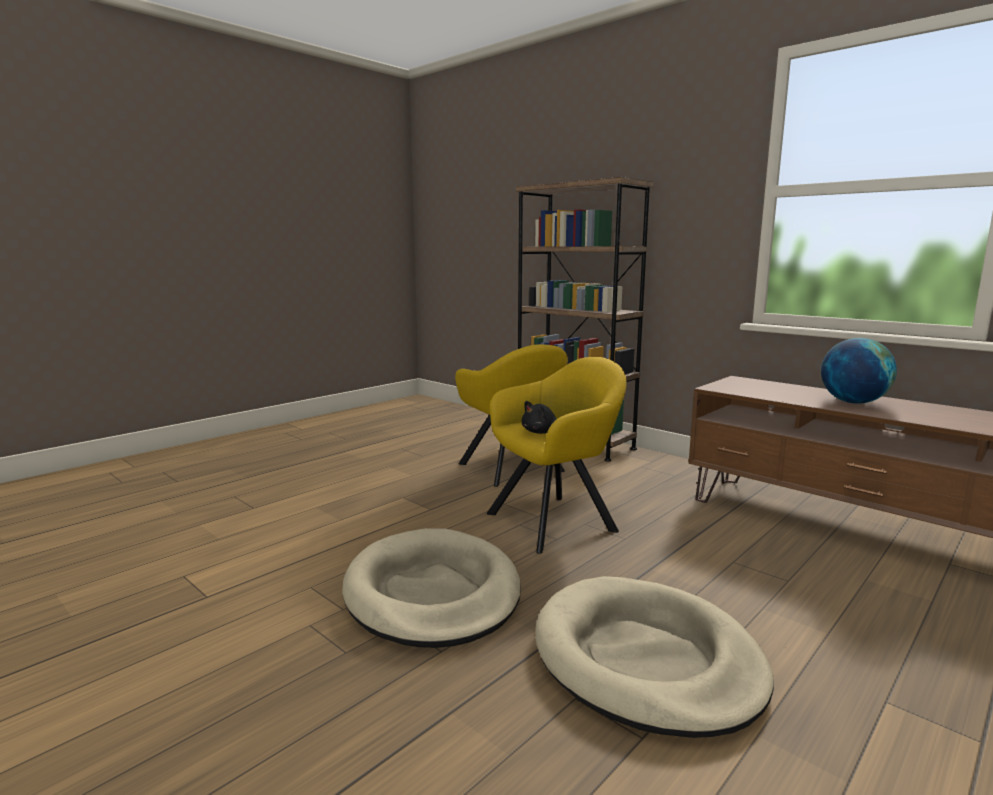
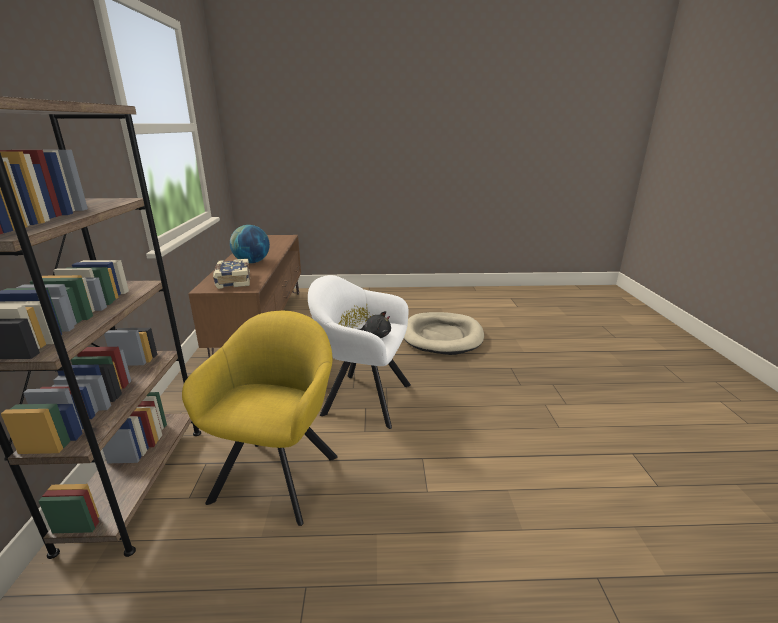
camera: 135 degrees left, 10 degrees up
beige dog bed [342,528,521,648] -> none
yellow armchair [487,357,627,554] -> white armchair [308,275,411,429]
none -> book [213,259,250,289]

